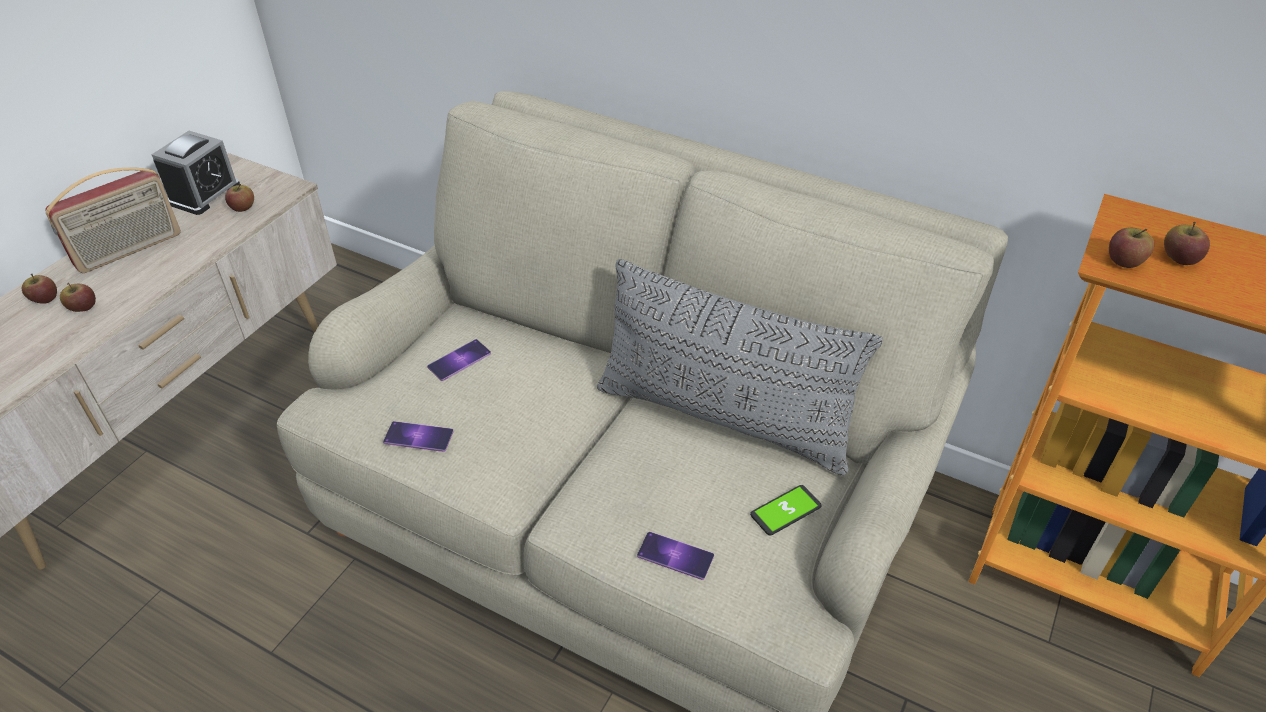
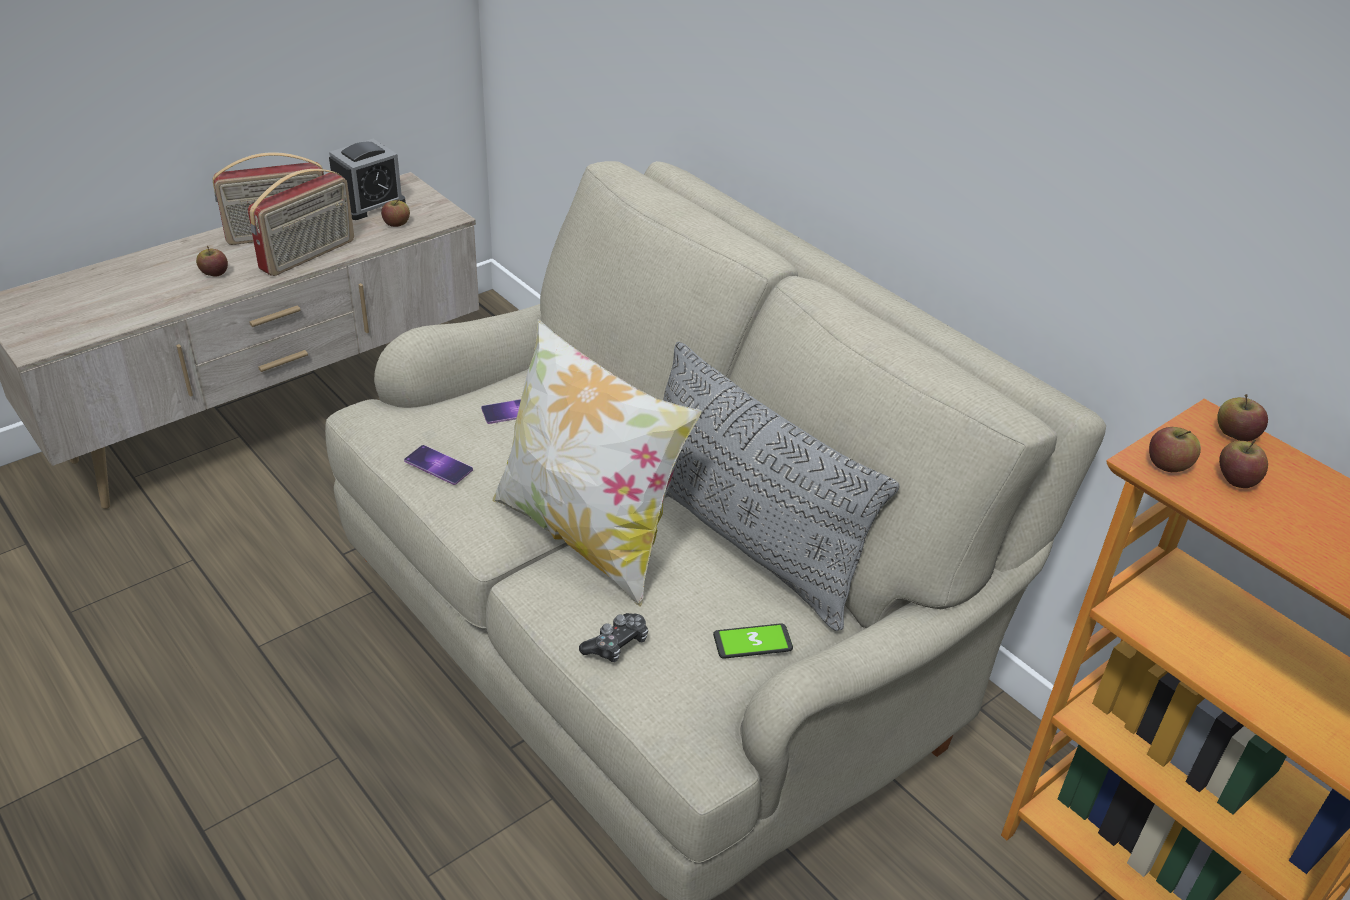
camera: 20 degrees right, 5 degrees down
apple [22,274,57,304] -> apple moved to [1217,394,1268,441]
phone [637,532,714,580] -> game controller [579,613,648,662]
none -> radio [248,169,354,276]
none -> pillow [492,319,701,607]

